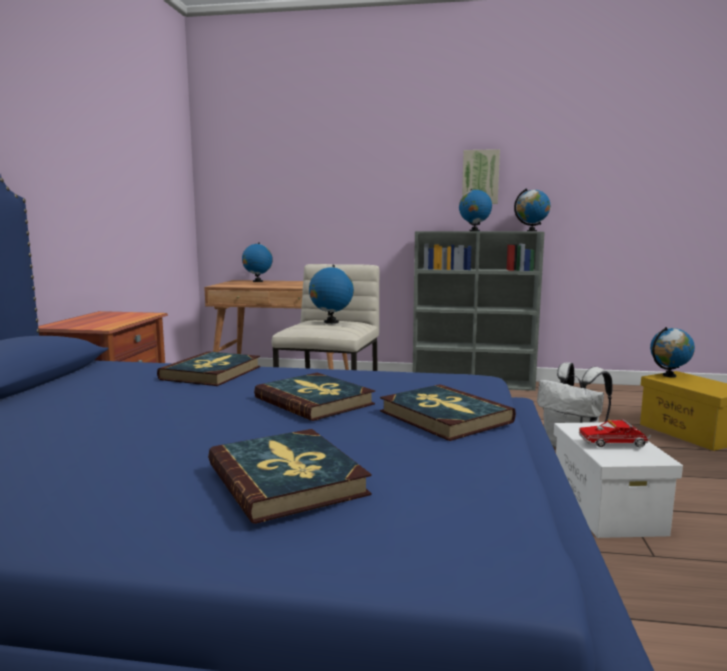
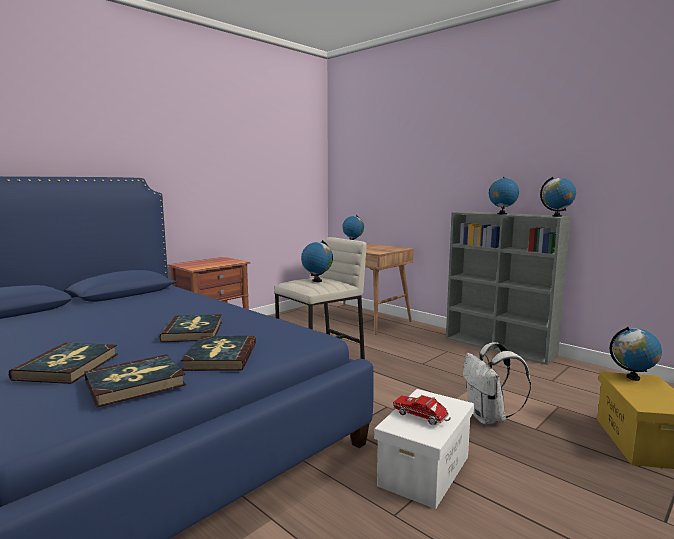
camera: 35 degrees right, 0 degrees up
book [157,351,261,386] -> book moved to [85,354,186,408]
picture [462,149,500,204] -> none

